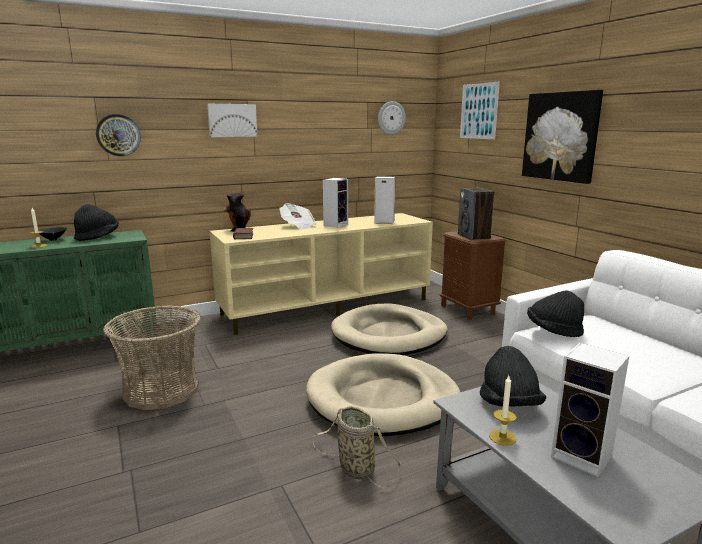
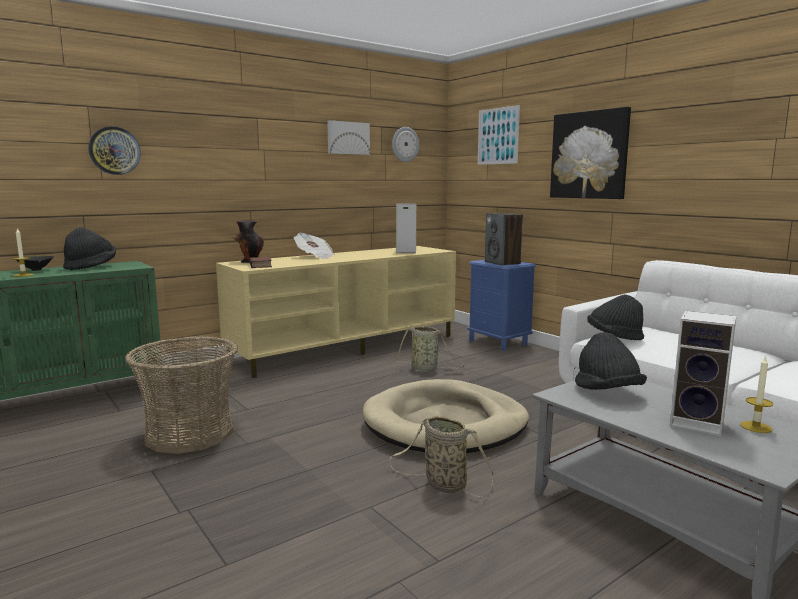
camera: 10 degrees left, 5 degrees down
picture [207,104,257,137] -> picture moved to [327,120,370,155]
speaker [323,178,348,228] -> none
beige dog bed [331,303,448,355] -> basket [396,326,465,370]
brown nightstand [440,231,506,320] -> blue nightstand [467,260,536,351]
candle [489,376,517,446] -> candle moved to [740,356,773,433]

